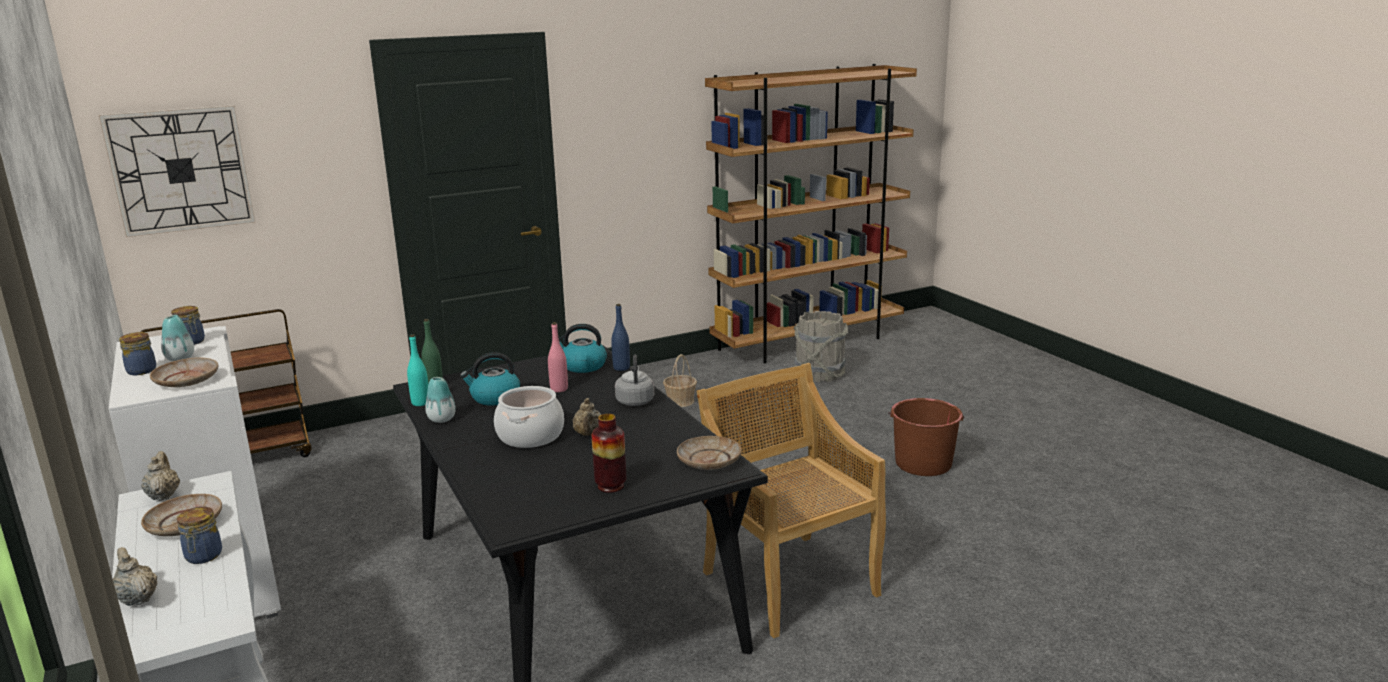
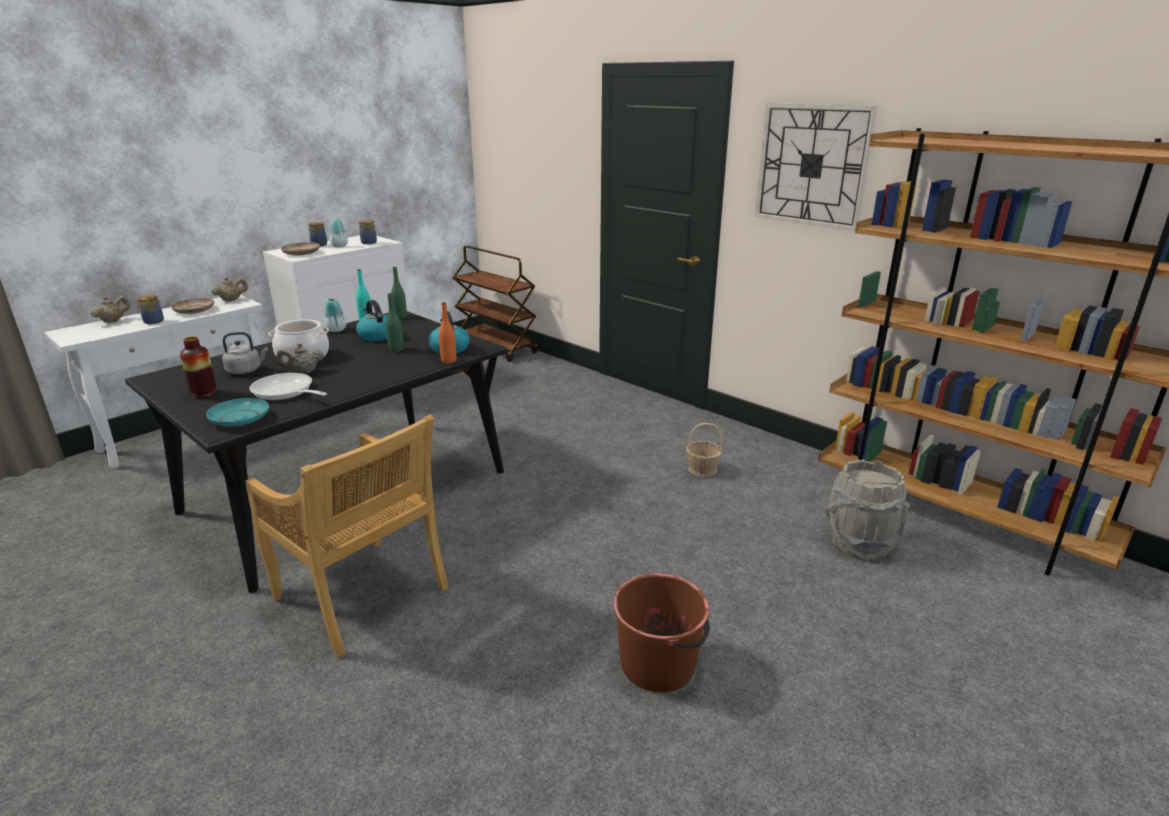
camera: 70 degrees right, 5 degrees up
wall clock [99,105,255,237] -> wall clock moved to [755,103,878,231]
pink bottle [548,322,568,392] -> green bottle [386,293,404,352]
blue bottle [611,304,630,371] -> orange bottle [439,302,456,363]
grey kettle [615,355,654,406] -> grey kettle moved to [222,332,268,374]
beige plate [677,436,742,470] -> turquoise plate [206,398,269,427]
beige chair [697,363,886,638] -> beige chair turned 90 degrees clockwise [245,415,448,657]
none -> frying pan [249,373,327,400]

